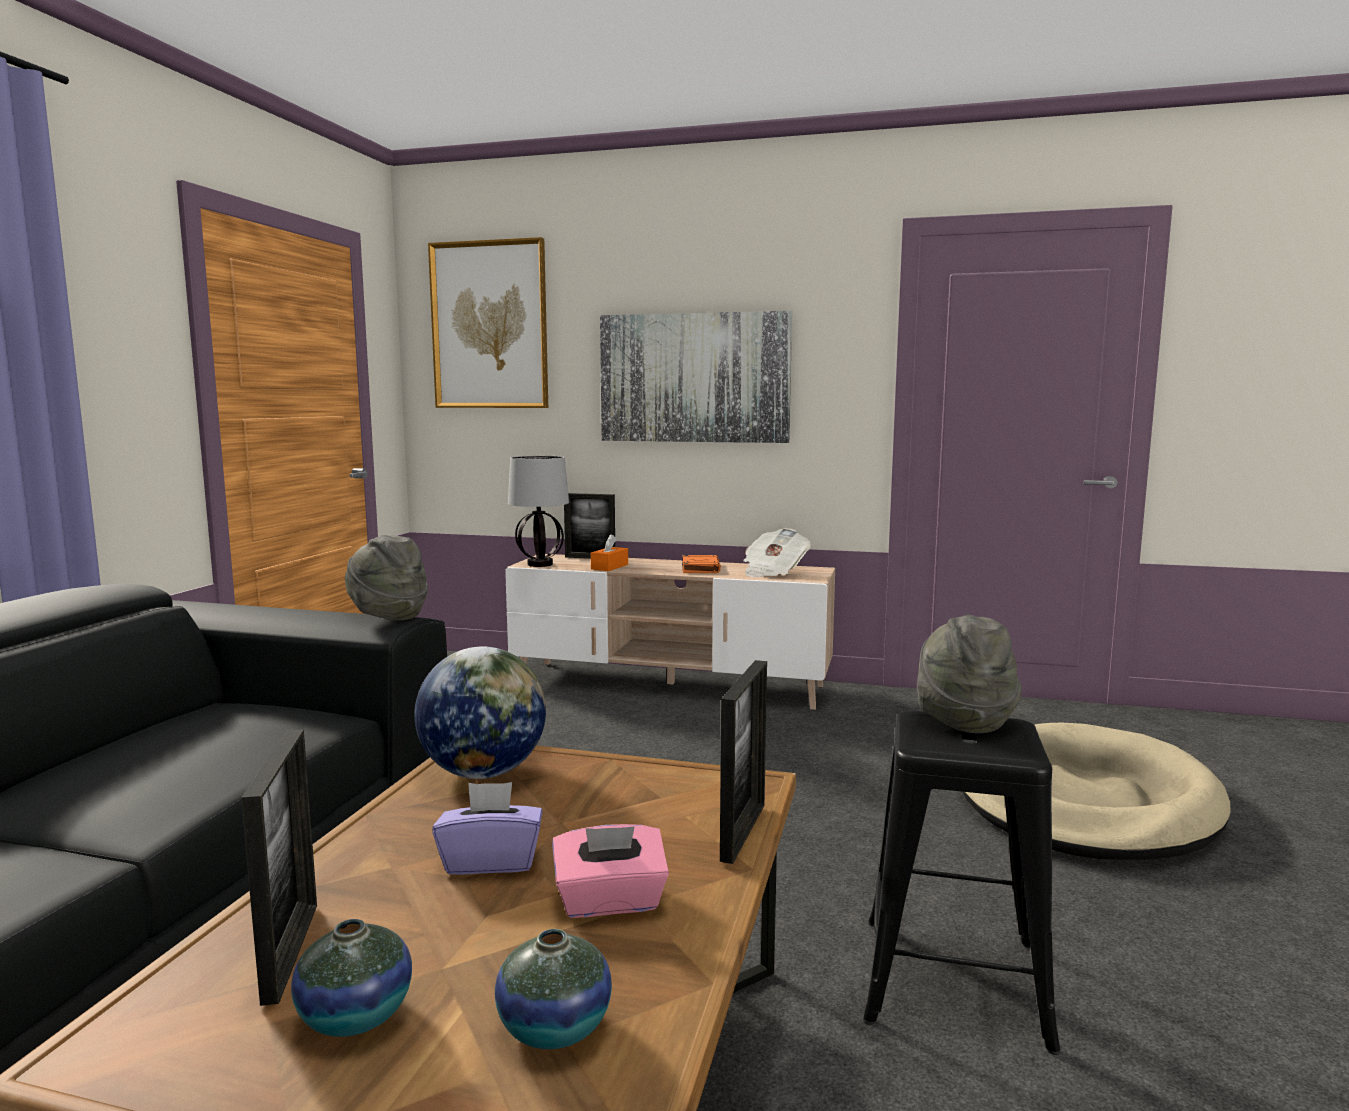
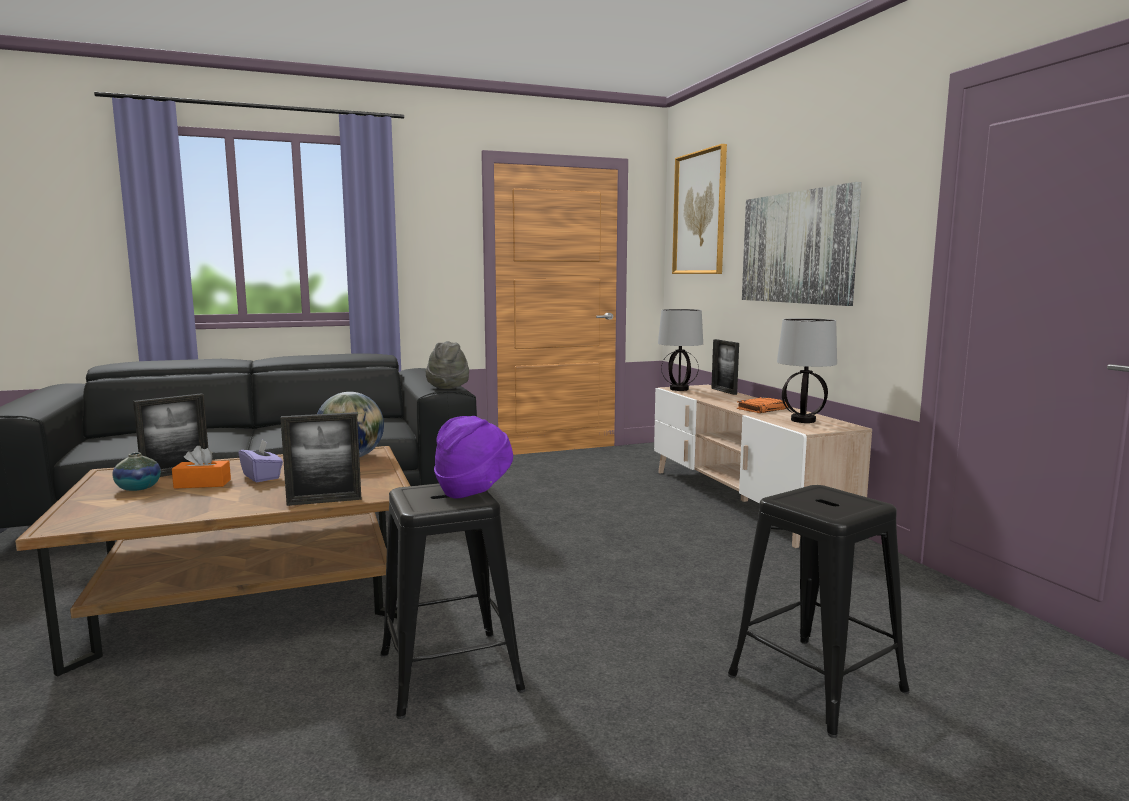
camera: 55 degrees right, 0 degrees up
vase [495,929,612,1049] -> none
pink tissue box [552,824,669,918] -> none
orange tissue box [591,534,628,571] -> orange tissue box moved to [172,446,231,489]
newspaper [743,528,811,577] -> table lamp [777,318,837,423]
grey hat [917,615,1022,733] -> purple hat [434,416,513,498]
beige dog bed [962,723,1231,860] -> black stool [728,485,910,738]

